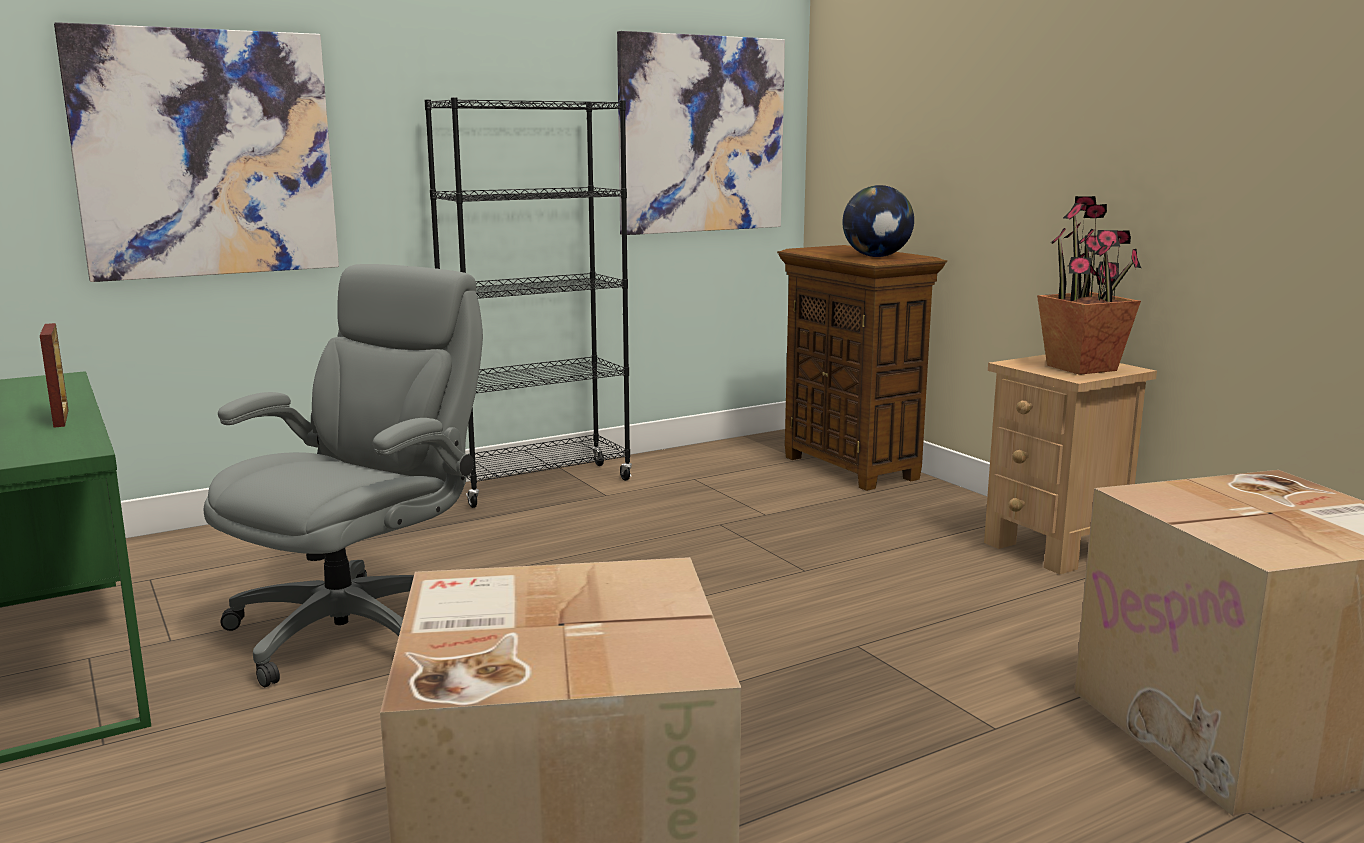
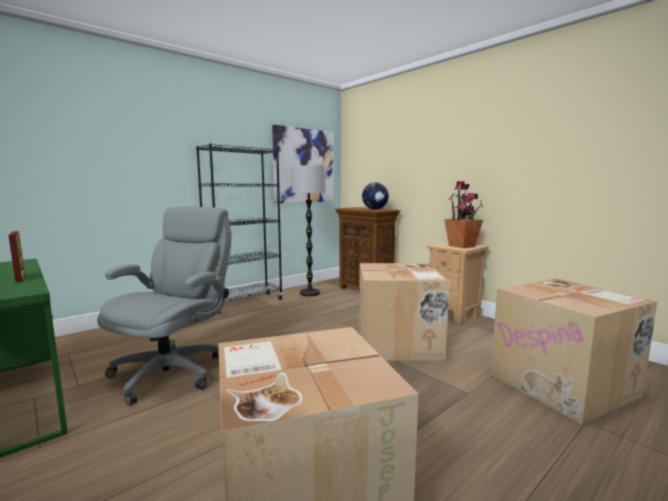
camera: 10 degrees left, 5 degrees down
picture [54,22,339,282] -> none
none -> floor lamp [291,165,326,297]
none -> cardboard box [359,263,449,361]

